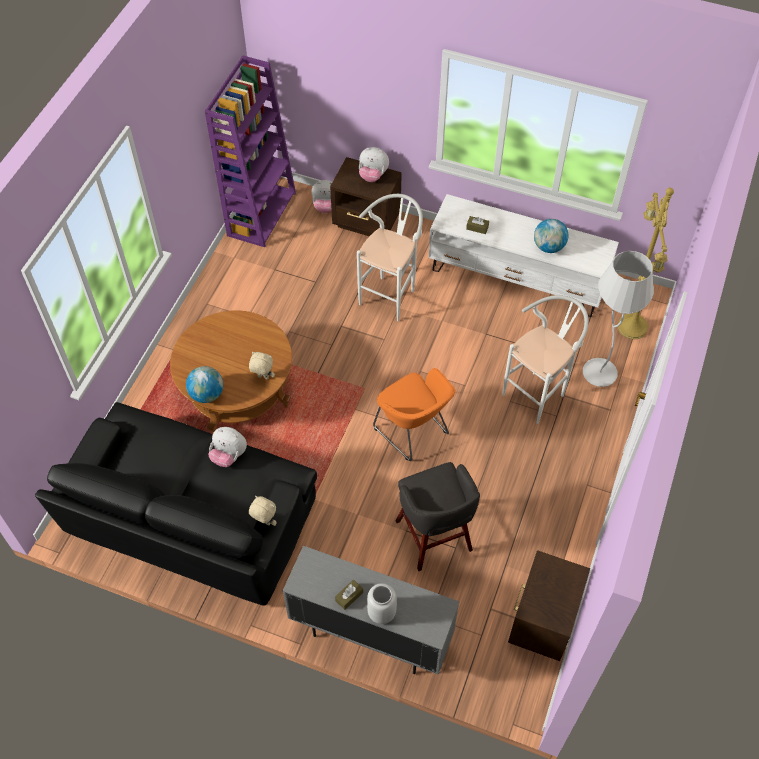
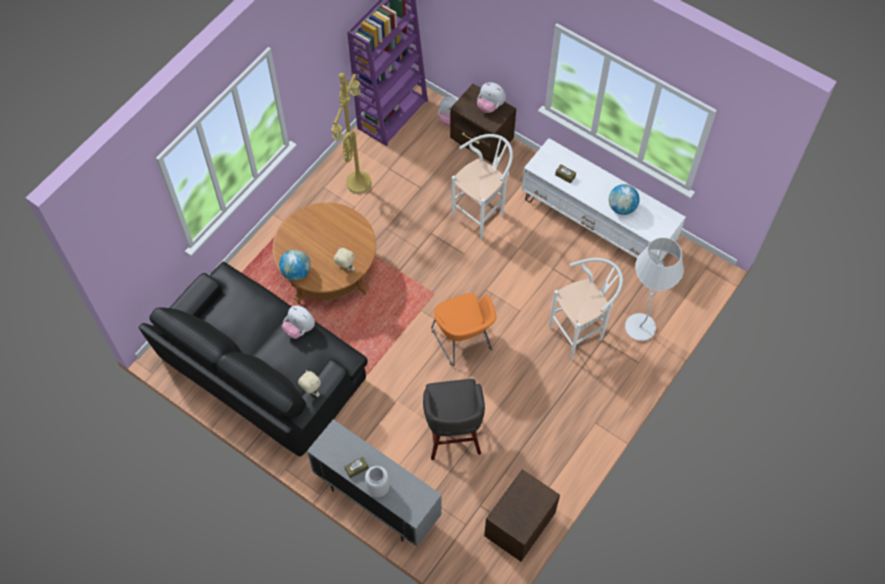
camera: 15 degrees right, 5 degrees up
yellow floor lamp [618,188,674,339] -> yellow floor lamp moved to [331,73,372,194]

